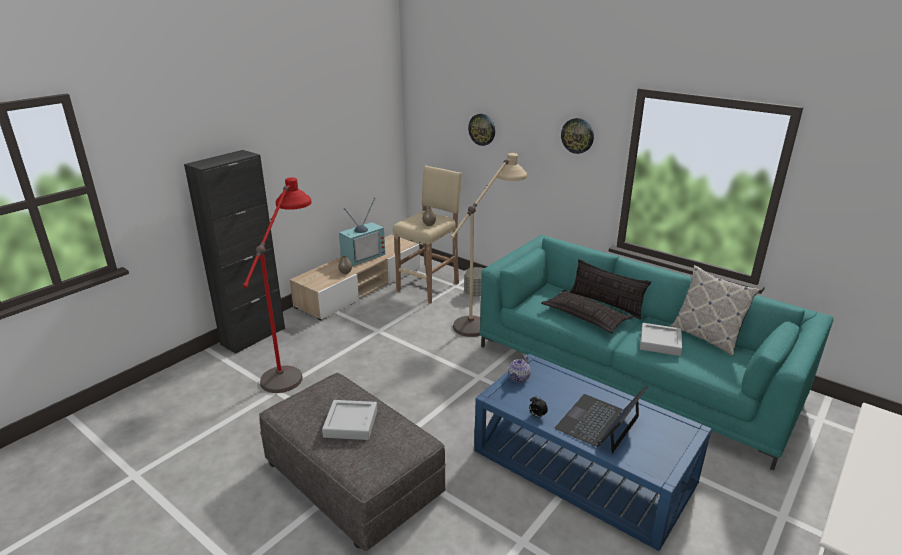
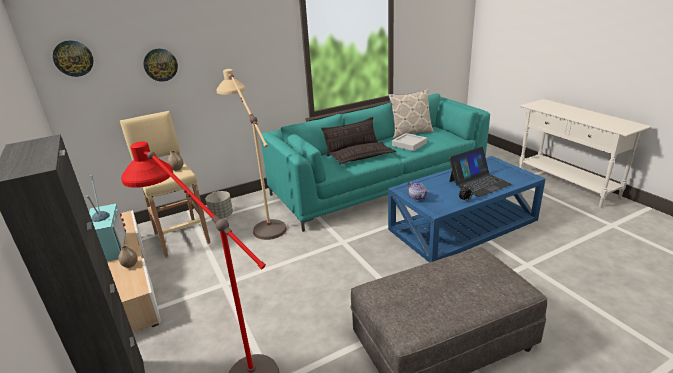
camera: 65 degrees left, 0 degrees up
grey tray [322,400,377,440] -> none
laptop [555,385,648,454] -> laptop turned 90 degrees counterclockwise [449,147,512,197]
wall clock [561,118,594,154] -> wall clock moved to [53,40,93,77]

